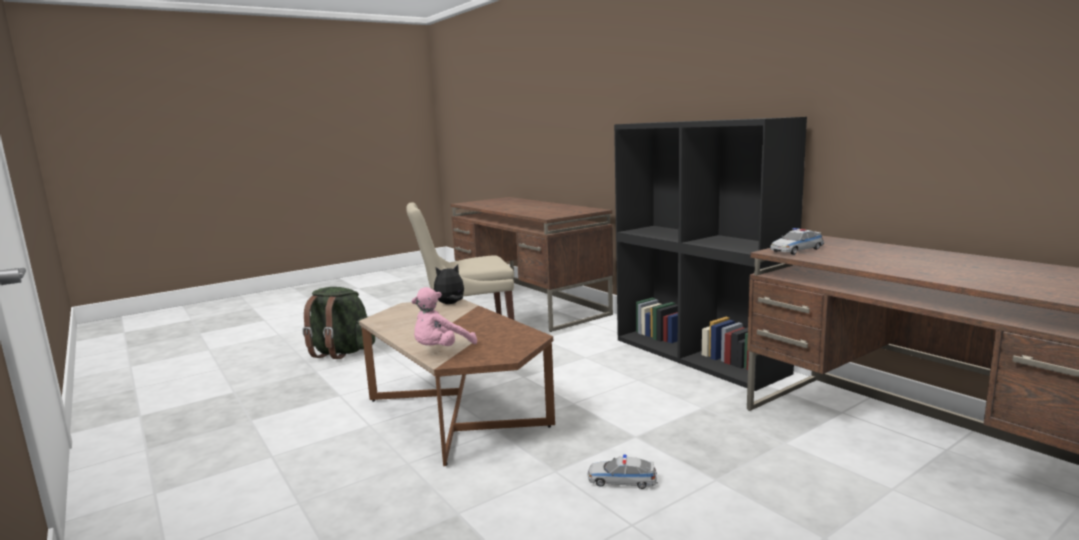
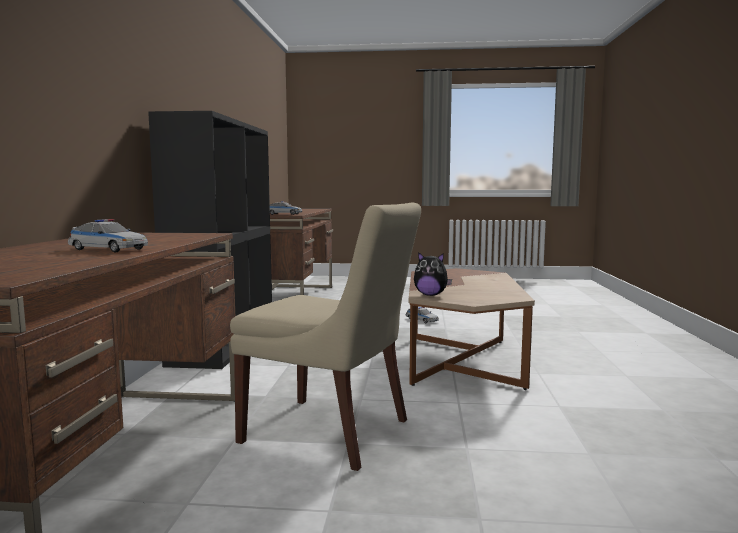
camera: 140 degrees left, 5 degrees down
green backpack [302,287,375,359] -> none
pink plush toy [411,287,477,346] -> none
none -> toy car [68,219,148,253]

